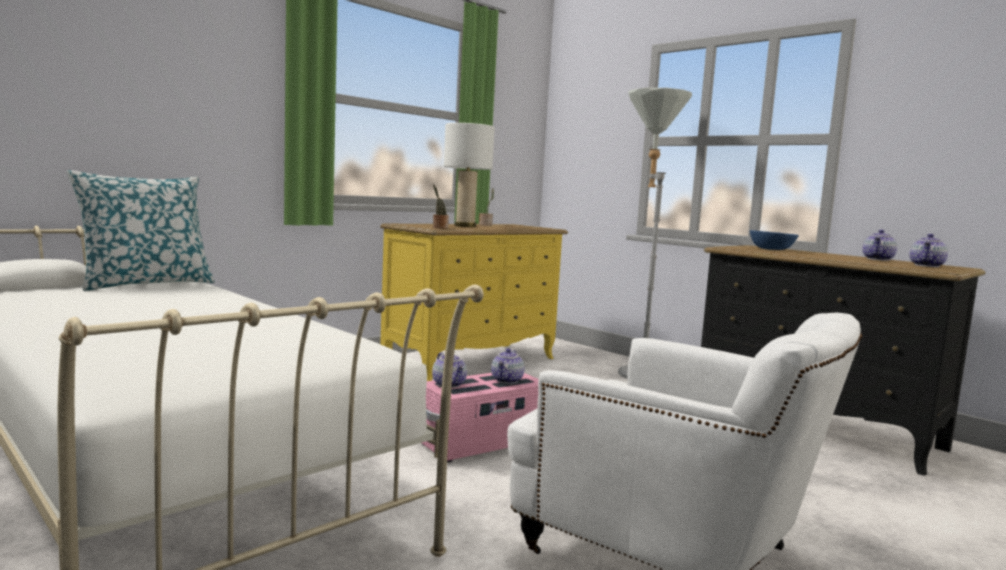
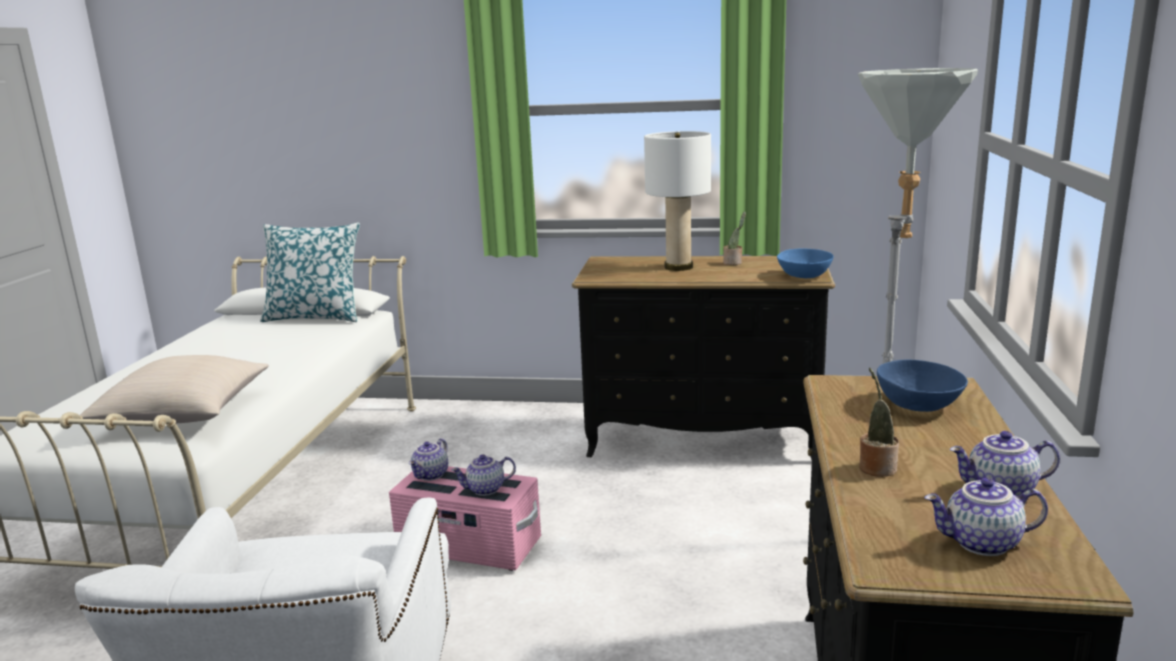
camera: 55 degrees right, 10 degrees up
yellow dresser [380,224,568,381] -> black dresser [572,256,835,460]
potted plant [433,184,449,229] -> potted plant moved to [859,367,899,477]
none -> beige pillow [80,355,269,423]
none -> blue bowl [777,249,834,278]

